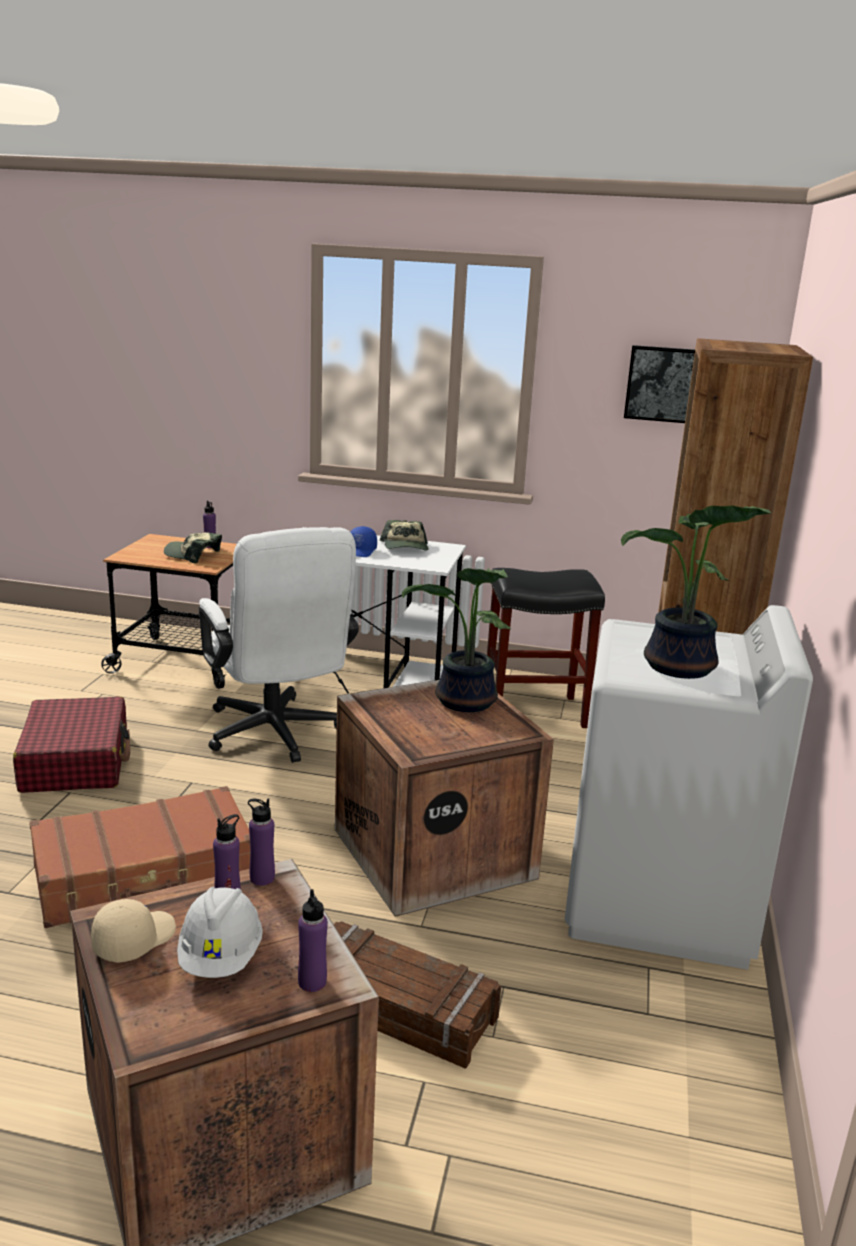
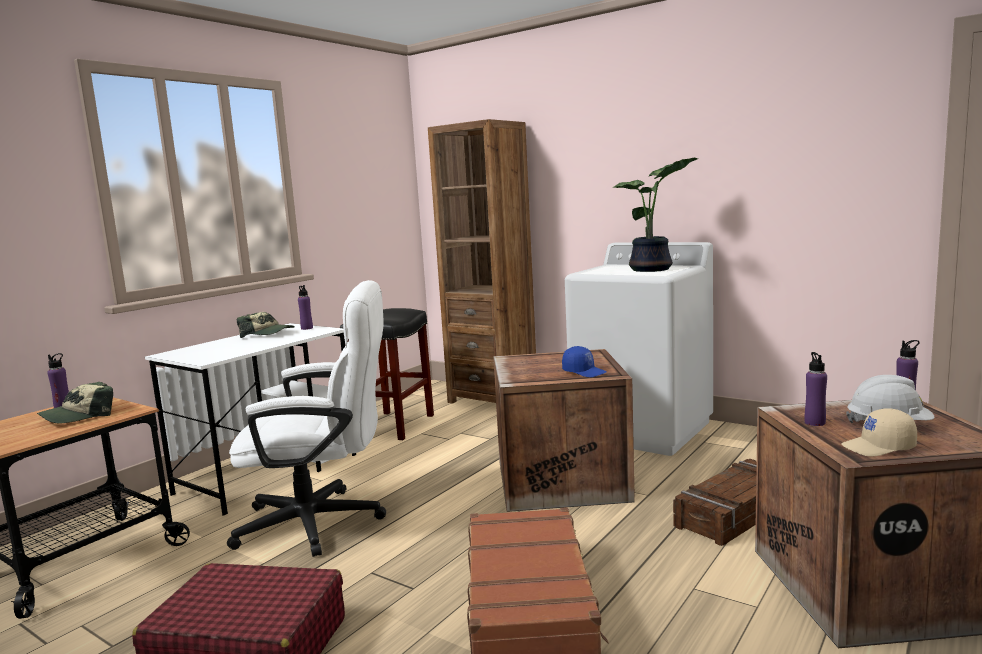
camera: 65 degrees left, 10 degrees down
beige cap [91,899,176,963] -> beige cap turned 60 degrees counterclockwise [841,408,917,456]
purple bottle [248,798,275,886] -> purple bottle moved to [298,285,313,330]
blue cap [351,526,377,557] -> blue cap moved to [562,346,607,377]
potted plant [402,568,511,712] -> none
picture [624,345,695,423] -> none

